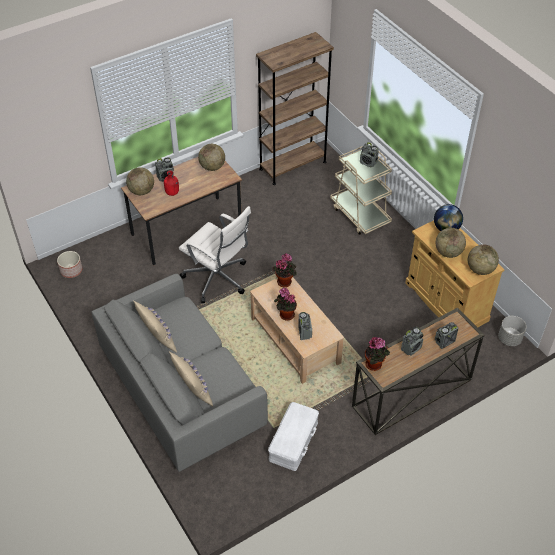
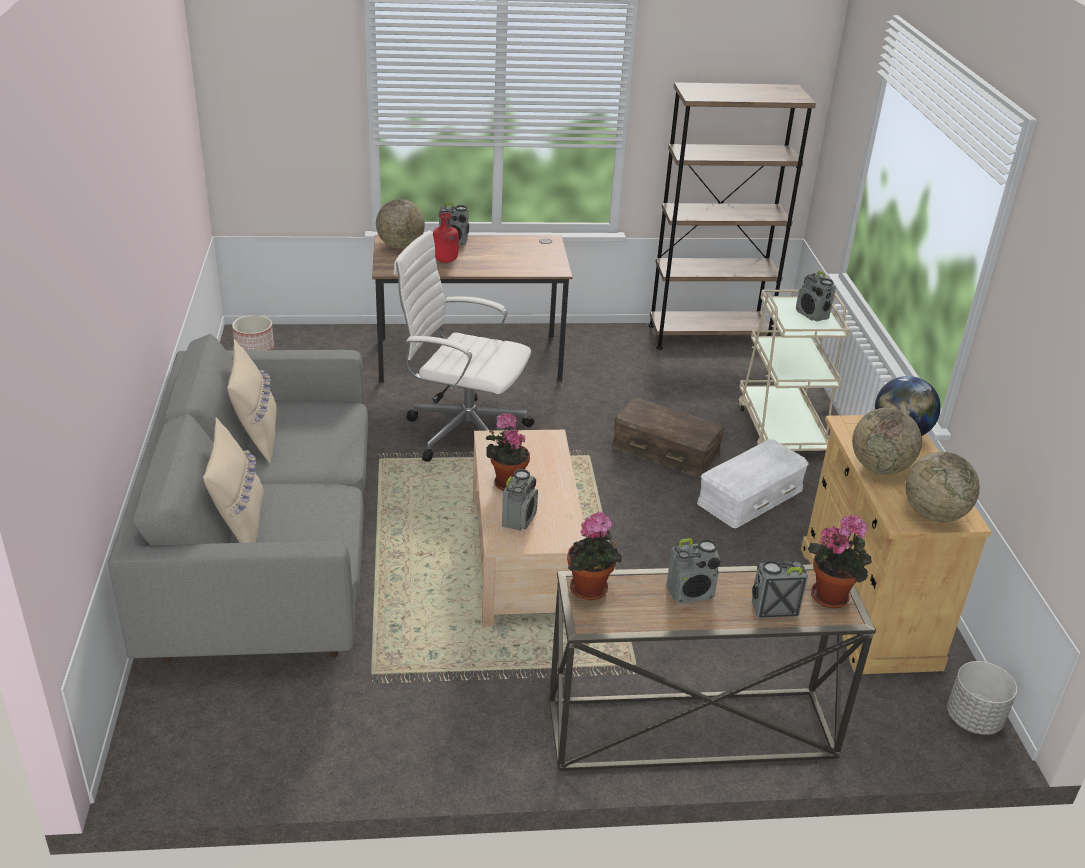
camera: 25 degrees right, 15 degrees down
white office chair [179,206,251,303] -> white office chair turned 135 degrees clockwise [394,230,534,462]
globe [198,144,225,171] -> none
white storage box [268,402,319,471] -> white storage box moved to [697,439,809,528]
potted plant [272,253,297,288] -> potted plant moved to [808,515,872,608]
none -> brown storage box [611,398,725,478]

